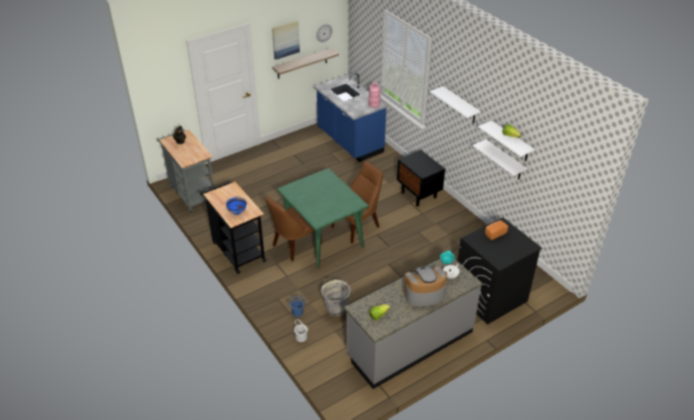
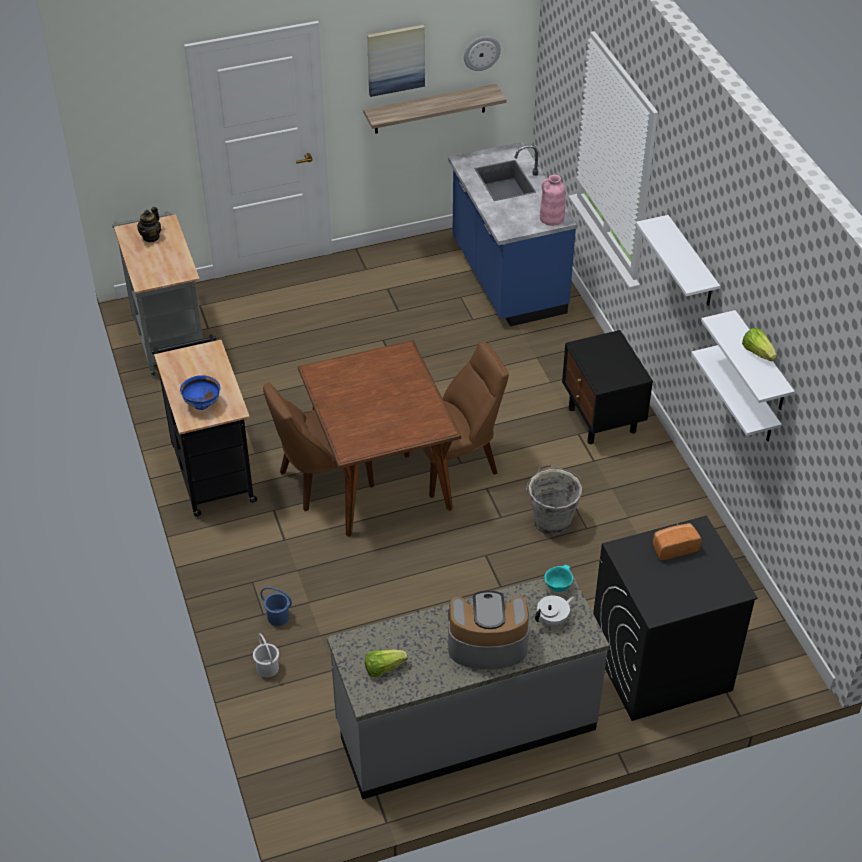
camera: 15 degrees right, 5 degrees up
green dining table [276,168,369,269] -> brown dining table [298,340,461,537]
grey bucket [320,278,351,317] -> grey bucket moved to [526,465,582,536]

